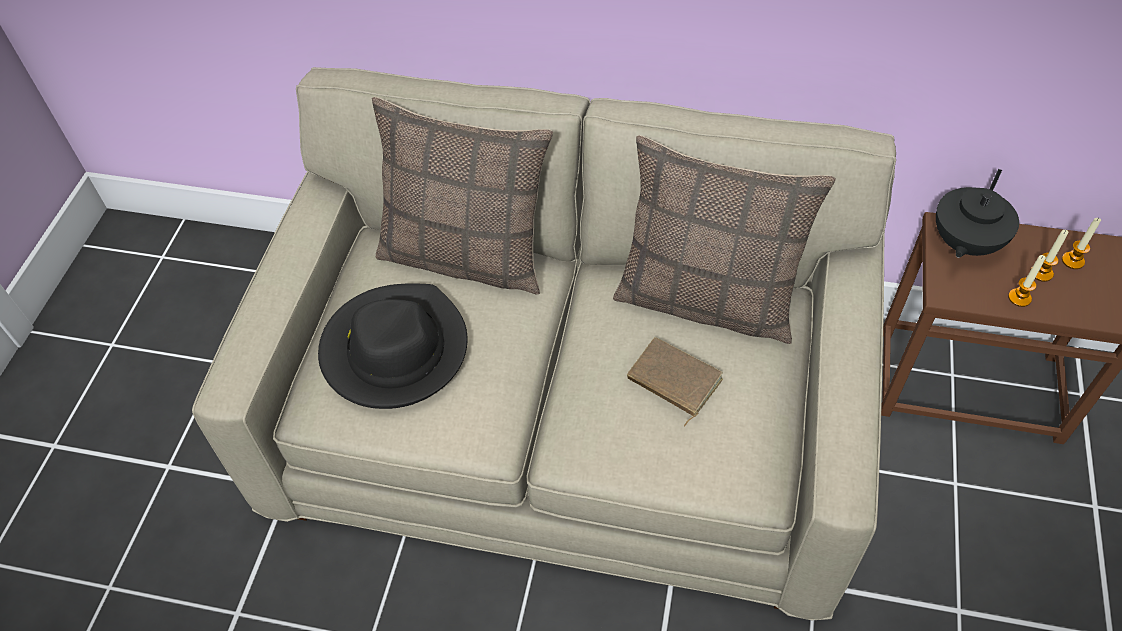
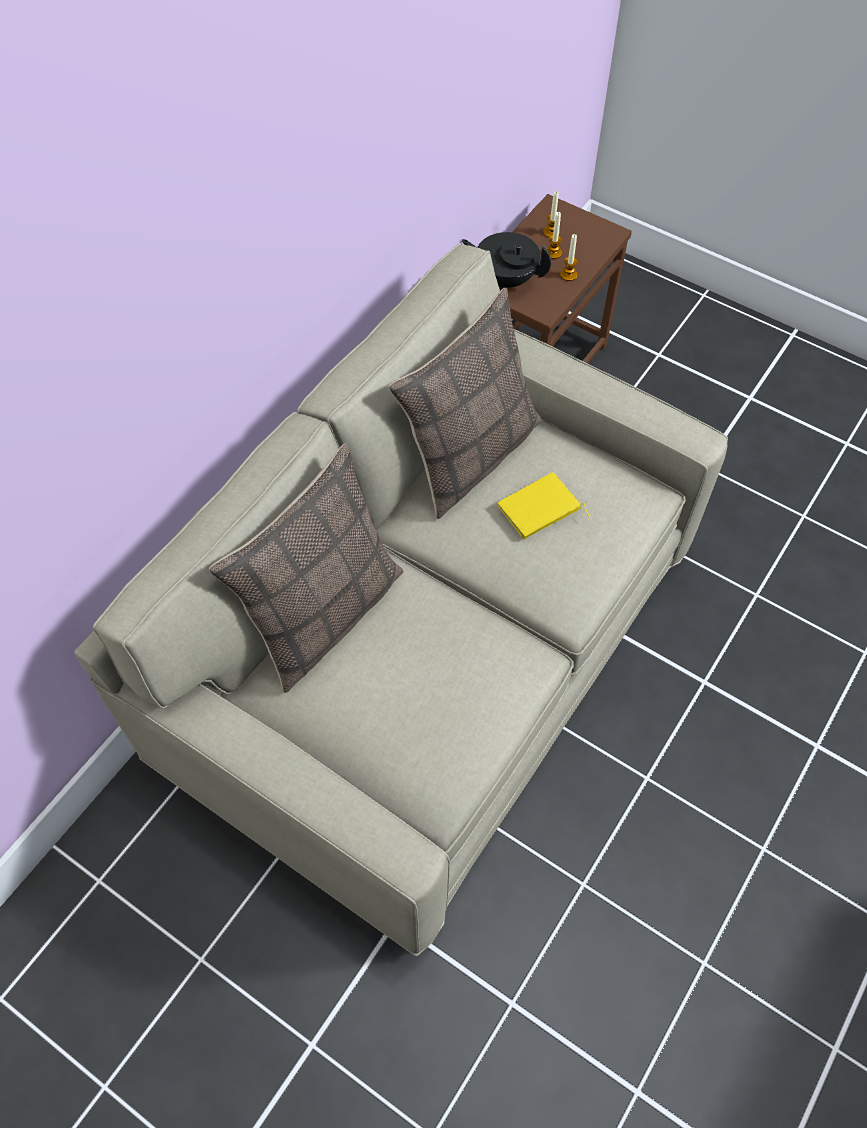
camera: 70 degrees left, 5 degrees up
black hat [318,284,468,409] -> none
brown book [627,337,723,426] -> yellow book [497,472,590,539]
black teapot [936,169,1019,258] -> black teapot turned 150 degrees clockwise [461,232,551,290]

